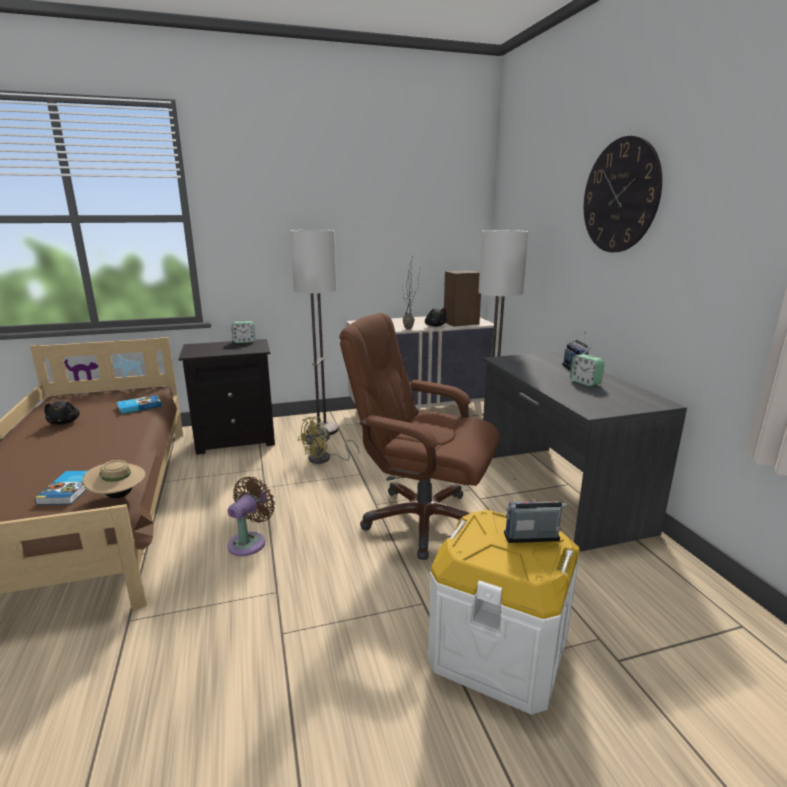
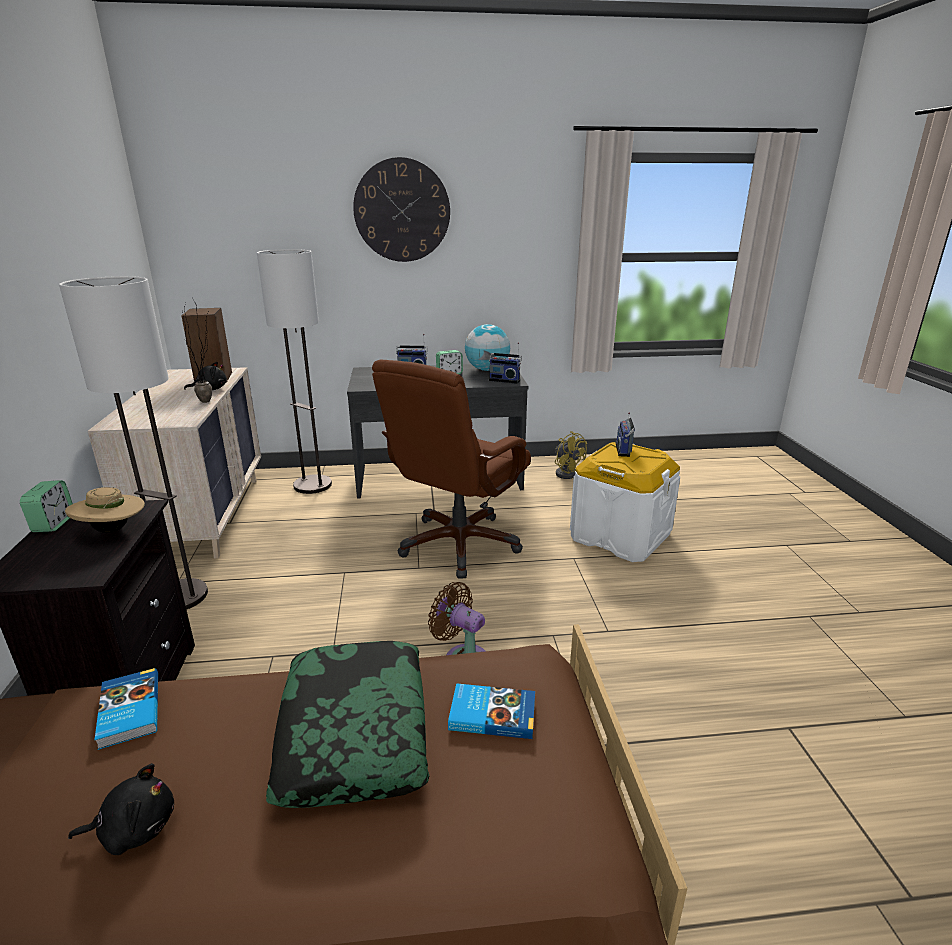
camera: 80 degrees left, 5 degrees up
beige hat [83,460,146,498] -> beige hat moved to [65,487,145,533]
yellow fan [298,416,359,464] -> yellow fan moved to [555,431,587,479]
none -> pillow [266,641,429,808]
none -> globe [465,324,510,371]
none -> radio [489,342,522,384]

